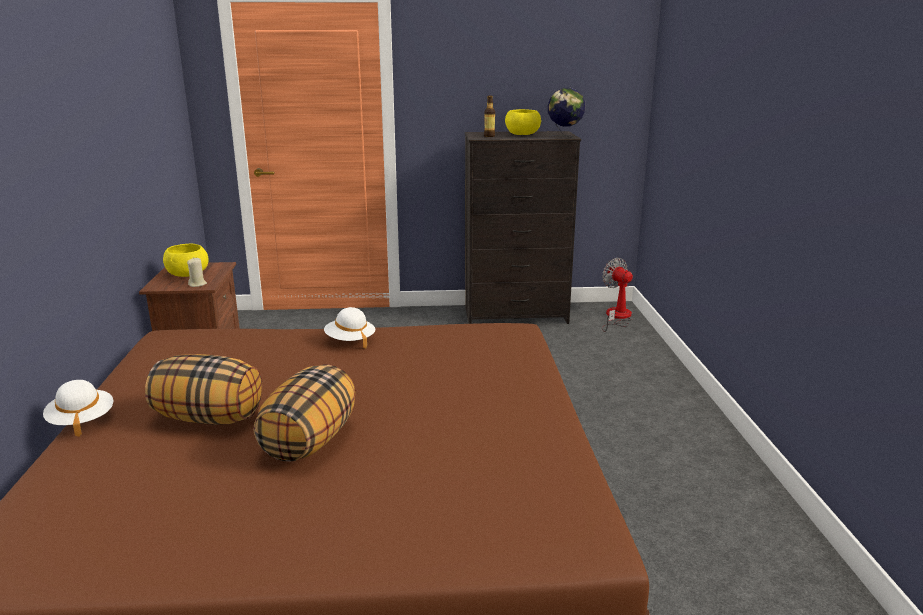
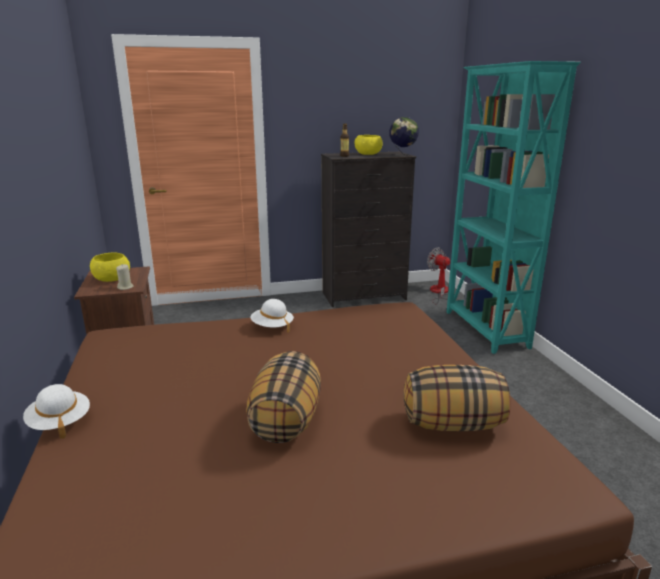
camera: 10 degrees left, 0 degrees up
pillow [145,354,262,425] -> pillow moved to [404,365,511,431]
none -> turquoise bookcase [446,61,581,354]

